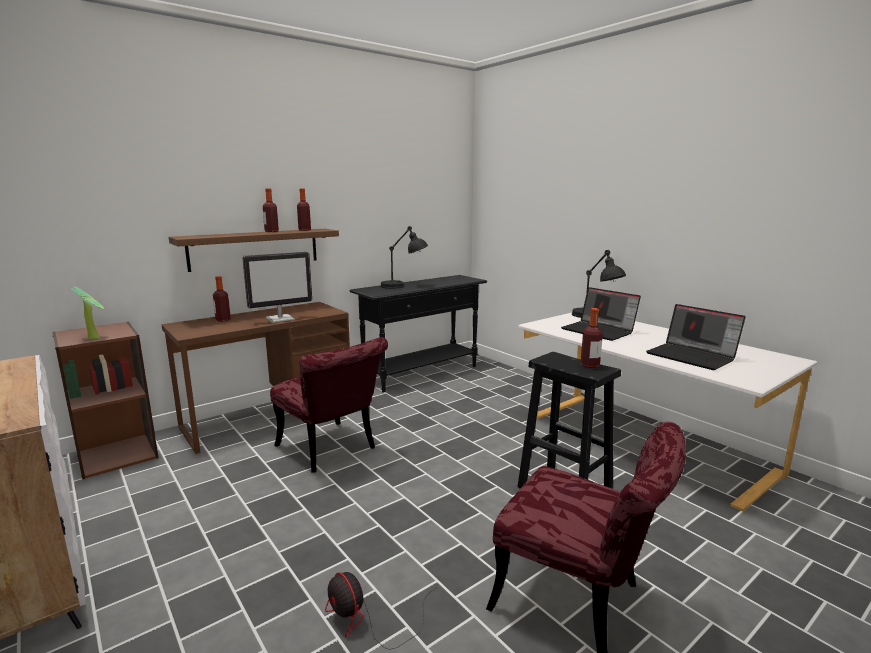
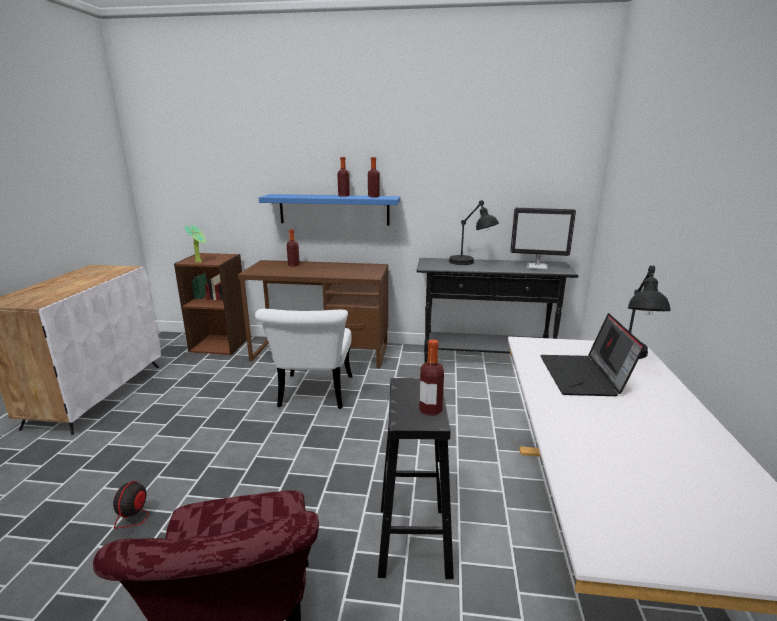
camera: 45 degrees right, 5 degrees up
brown shelf [169,229,339,272] -> blue shelf [259,194,401,225]
monitor [242,252,312,323] -> monitor moved to [510,208,576,270]
red chair [270,337,388,473] -> white chair [255,309,352,409]
laptop [646,304,746,370] -> none

